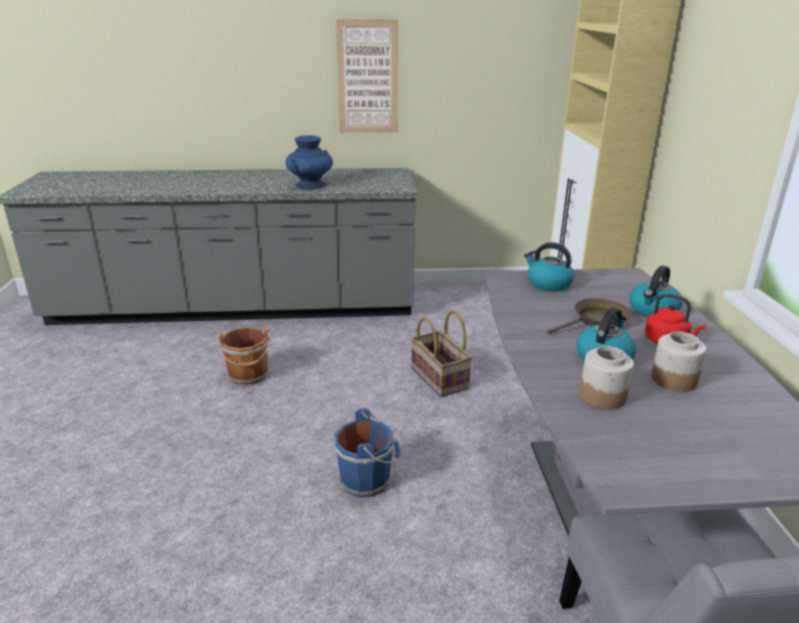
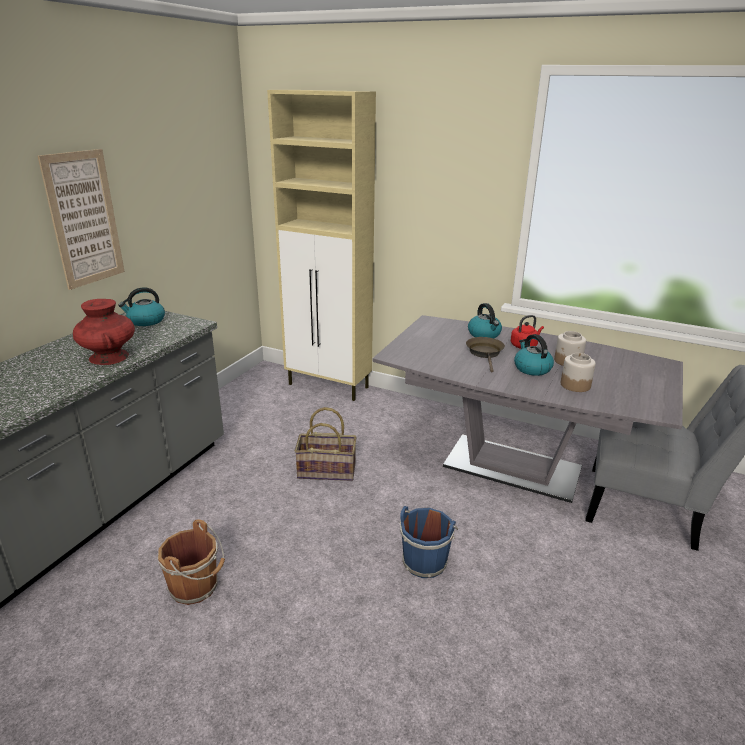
camera: 60 degrees left, 0 degrees up
blue vase [285,135,333,190] -> red vase [73,299,135,365]
kettle [524,242,574,291] -> kettle moved to [118,287,165,326]

